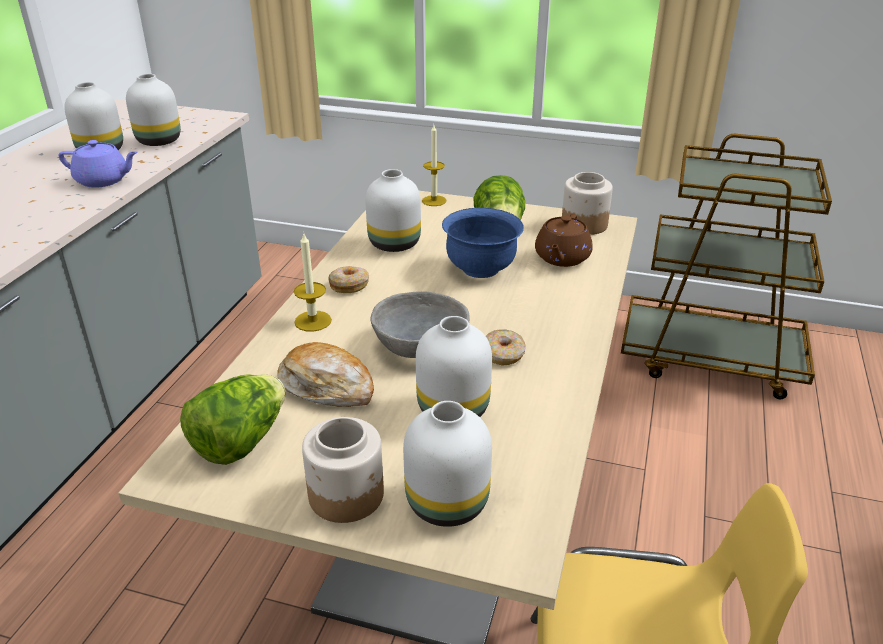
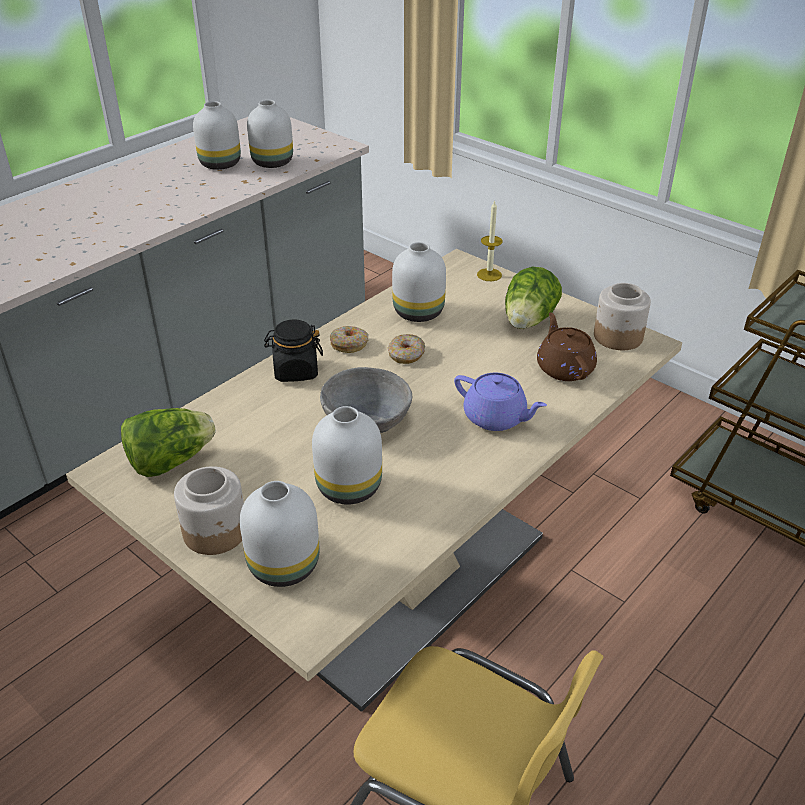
camera: 25 degrees right, 5 degrees up
purple teapot [58,140,138,188] -> purple teapot moved to [454,373,547,431]
bread [278,342,374,407] -> none
candle [294,234,332,332] -> black jar [264,319,323,382]
blue bowl [442,208,524,278] -> none
donut [486,330,526,366] -> donut moved to [388,334,425,364]
brown teapot [535,214,593,267] -> brown teapot turned 120 degrees clockwise [537,312,597,381]

